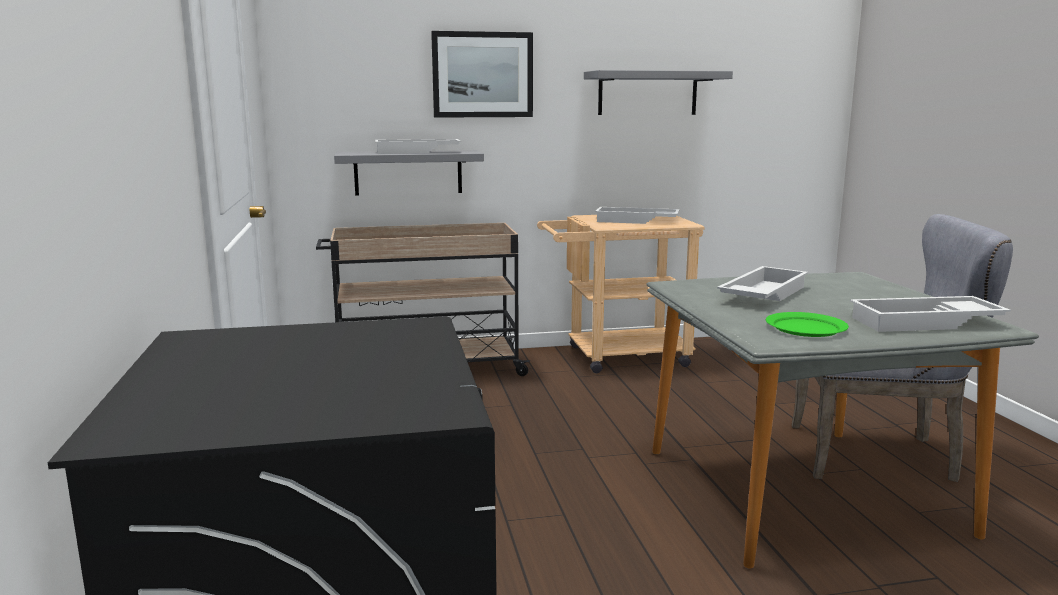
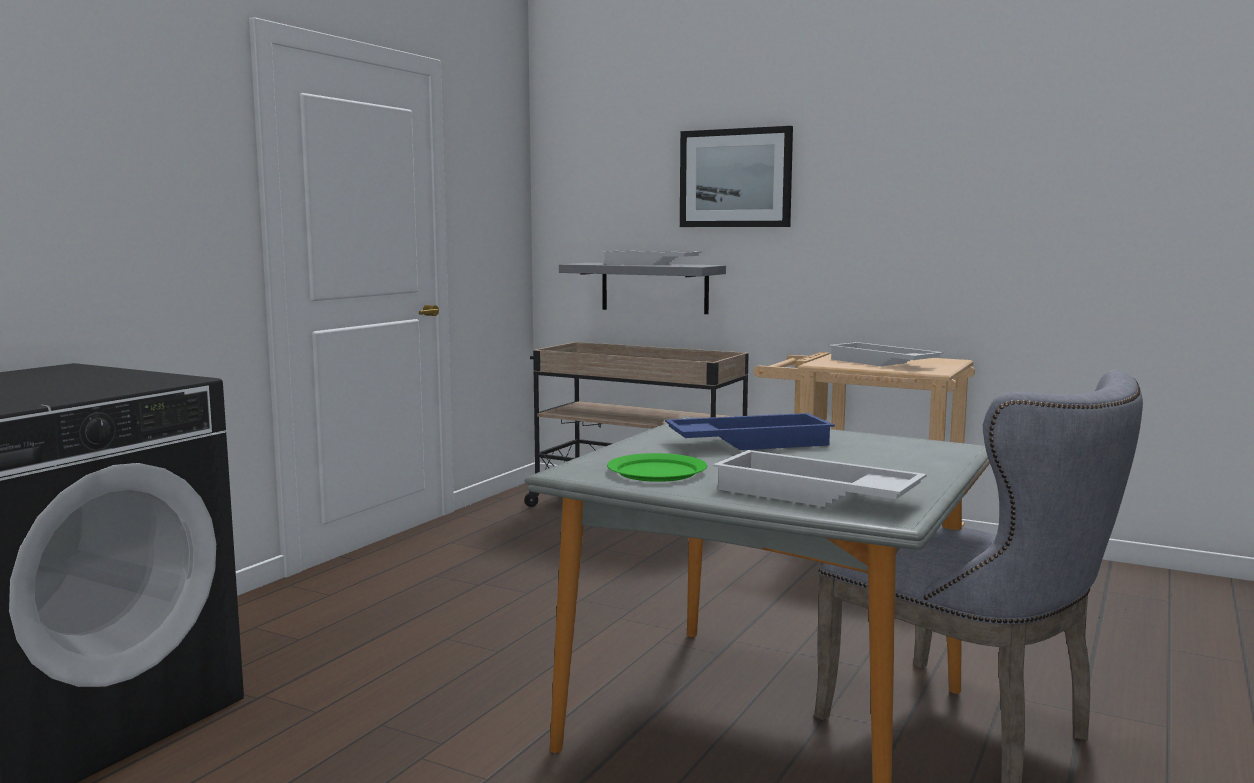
camera: 40 degrees right, 5 degrees down
grey shelf [584,70,733,115] -> none
white tray [717,266,808,301] -> blue tray [665,413,835,450]

